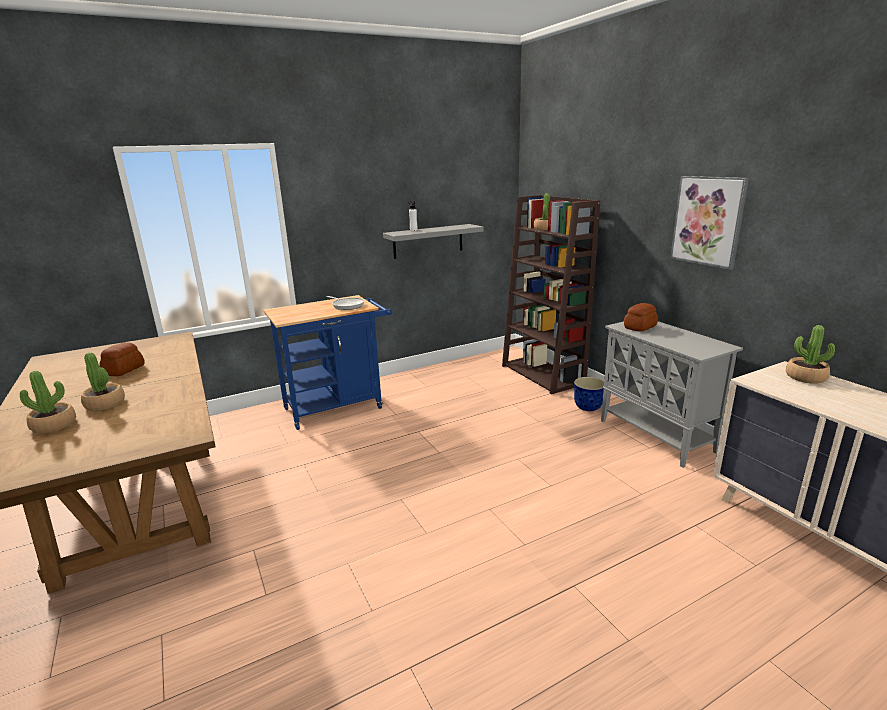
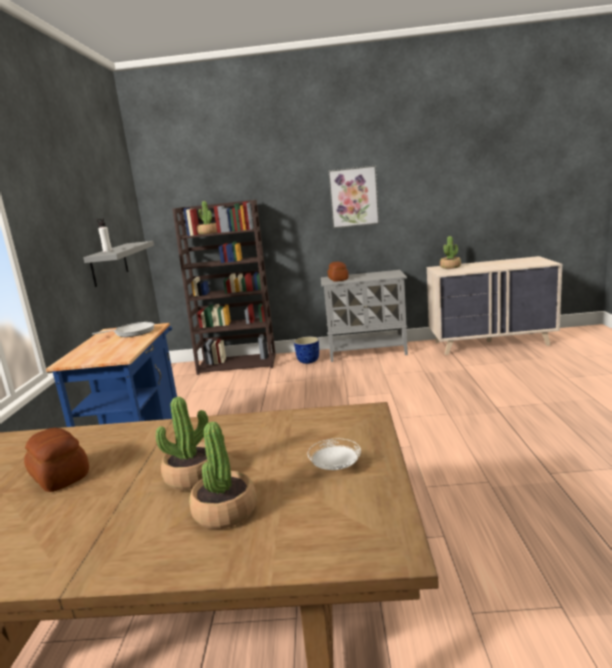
camera: 60 degrees left, 5 degrees down
none -> white plate [308,438,361,470]

